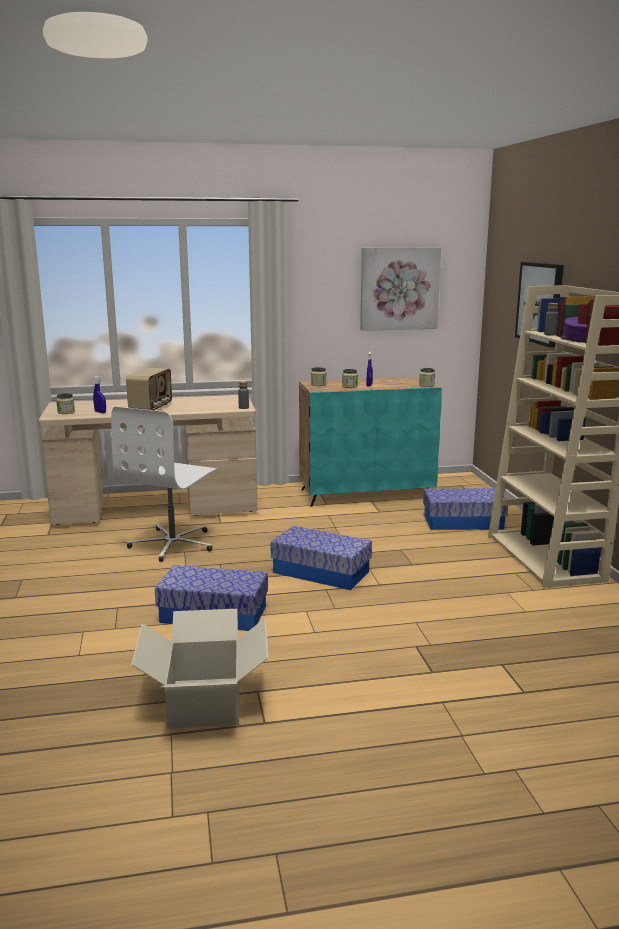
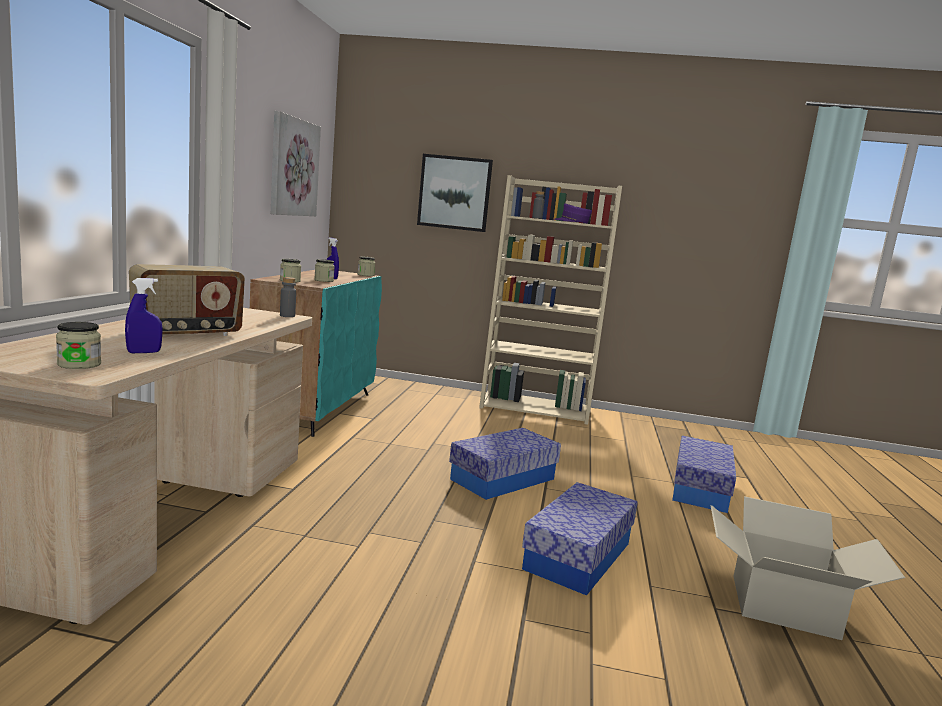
camera: 70 degrees left, 5 degrees down
white office chair [111,406,217,562] -> none
radio [126,368,172,410] -> radio turned 105 degrees clockwise [129,264,245,336]
storage box [423,488,508,530] -> storage box moved to [672,436,736,513]

